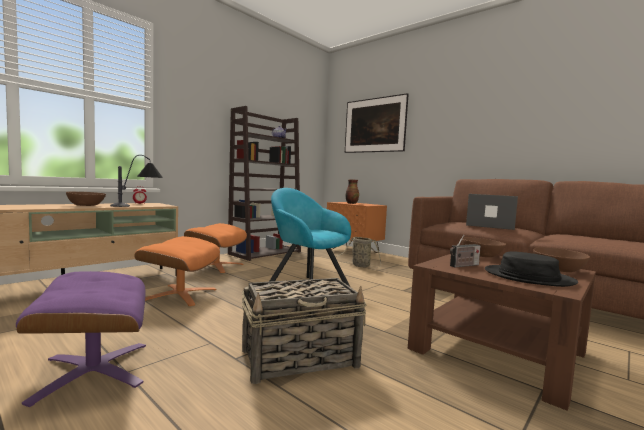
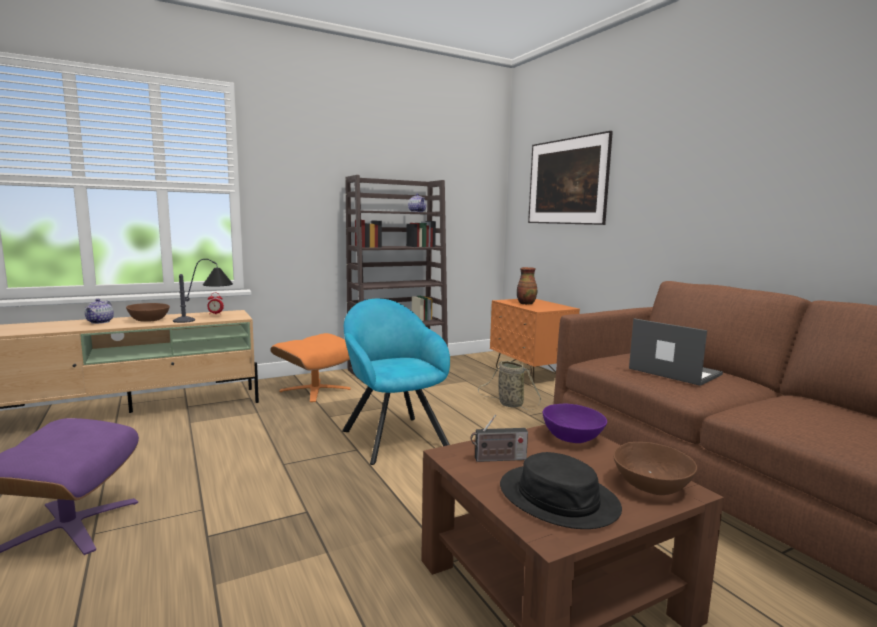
camera: 20 degrees right, 5 degrees up
orange ottoman [134,236,220,306] -> none
basket [242,278,367,384] -> none
brown bowl [462,237,506,257] -> purple bowl [543,404,607,443]
none -> teapot [85,299,114,324]

